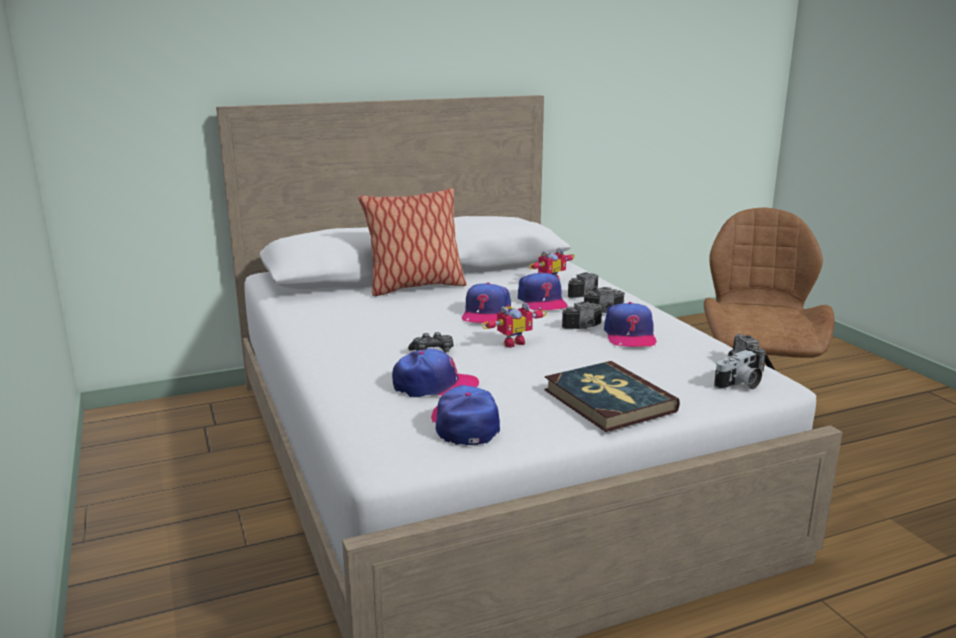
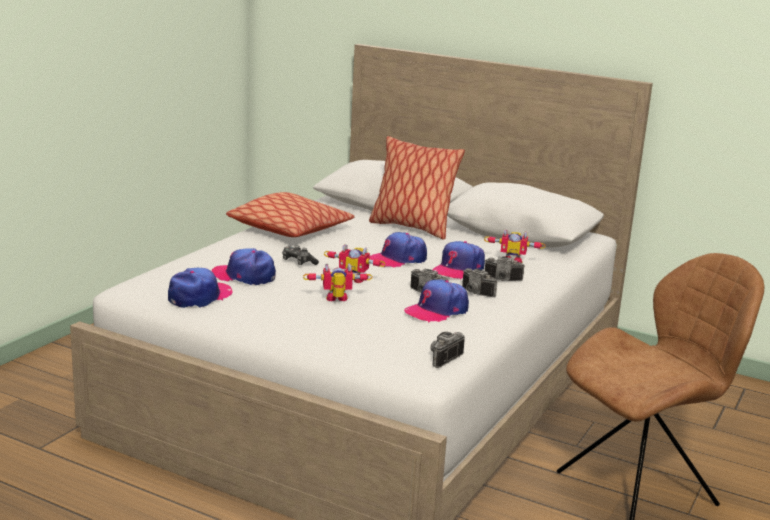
camera: 50 degrees right, 0 degrees up
cap [392,348,479,397] -> cap turned 150 degrees clockwise [212,248,276,285]
book [544,361,680,432] -> none
camera [714,350,762,389] -> none
none -> pillow [226,192,355,237]
none -> toy robot [303,263,372,301]

